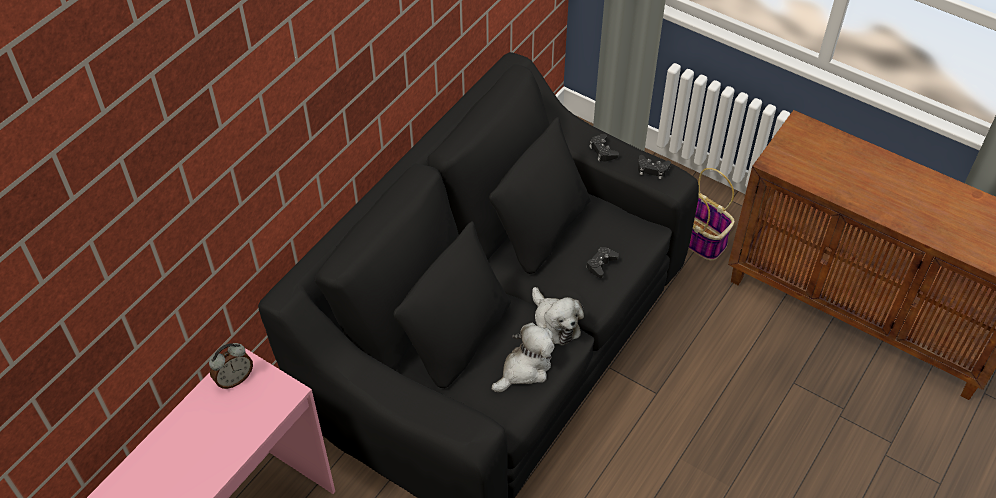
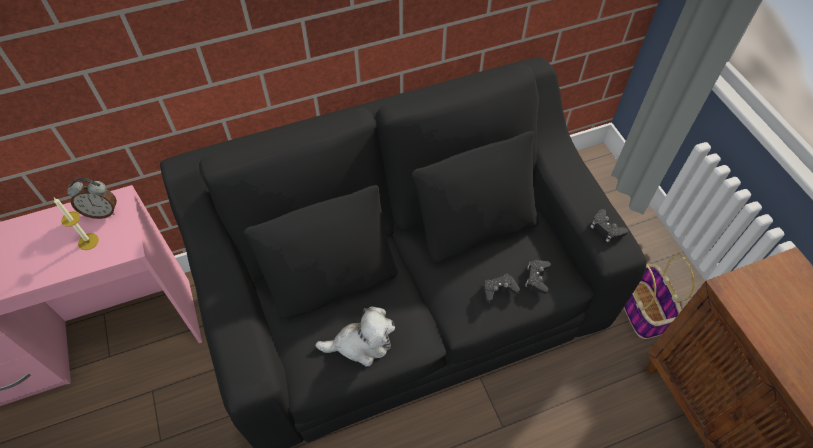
camera: 35 degrees right, 5 degrees up
plush toy [532,287,584,346] -> none
black game controller [589,134,619,162] -> black game controller moved to [525,260,551,294]
none -> candle [54,198,99,250]

